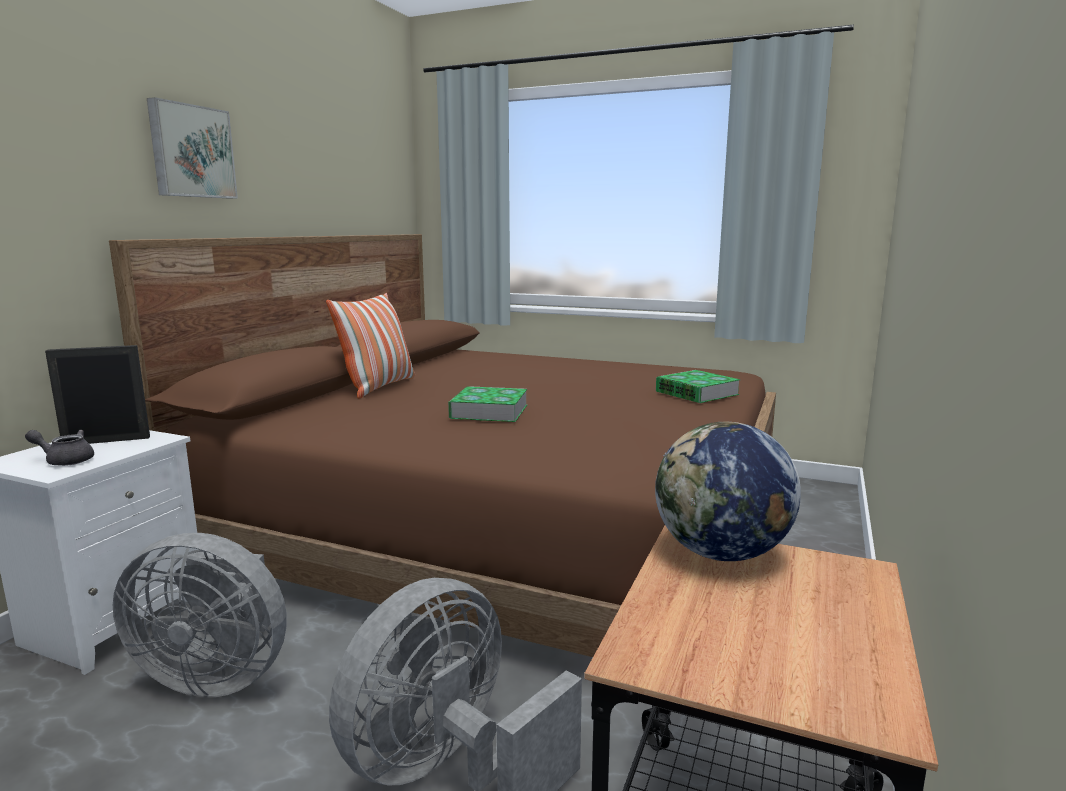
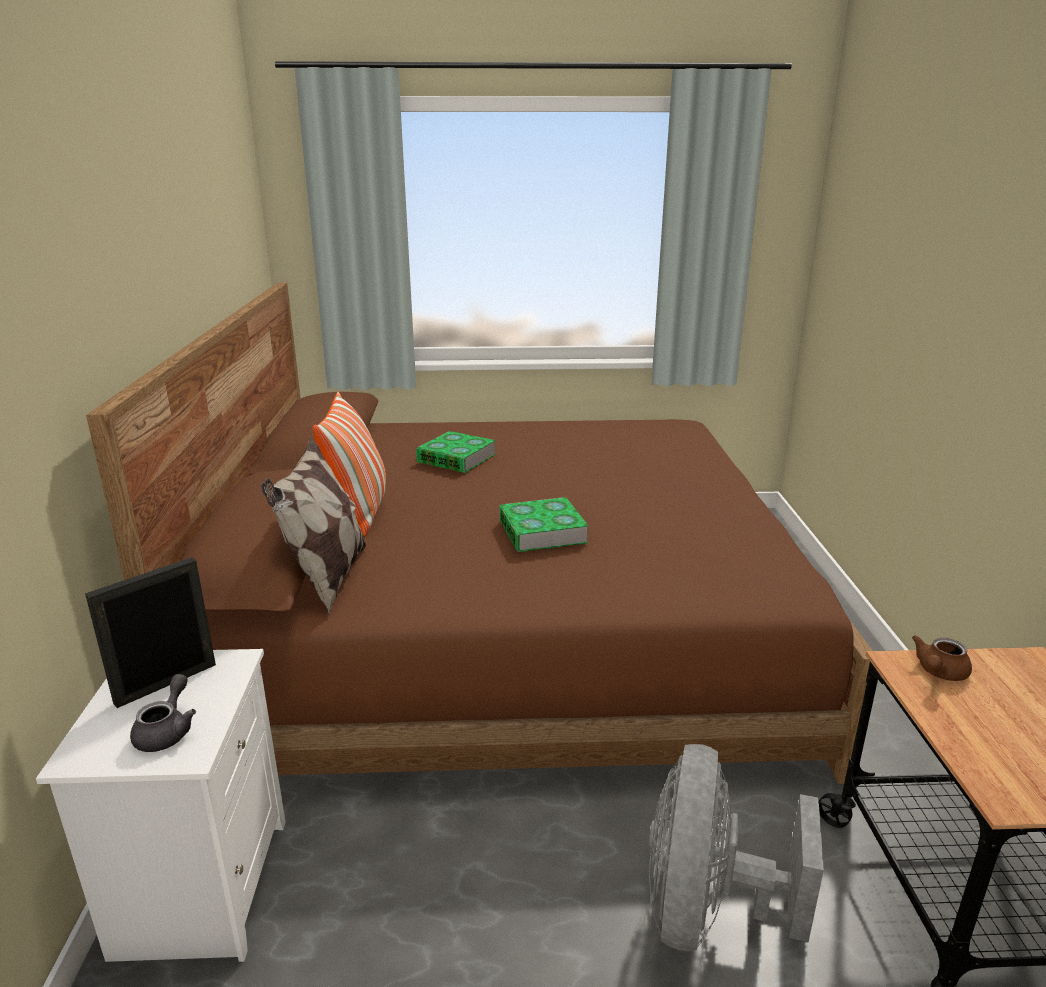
camera: 25 degrees left, 10 degrees up
grey teapot [25,430,94,466] -> grey teapot turned 120 degrees clockwise [130,674,196,752]
grey fan [113,533,287,697] -> none
picture [147,97,238,199] -> none
globe [655,421,801,561] -> brown teapot [912,635,972,681]
book [656,370,740,403] -> book moved to [416,431,496,473]
none -> pillow [261,438,366,614]

